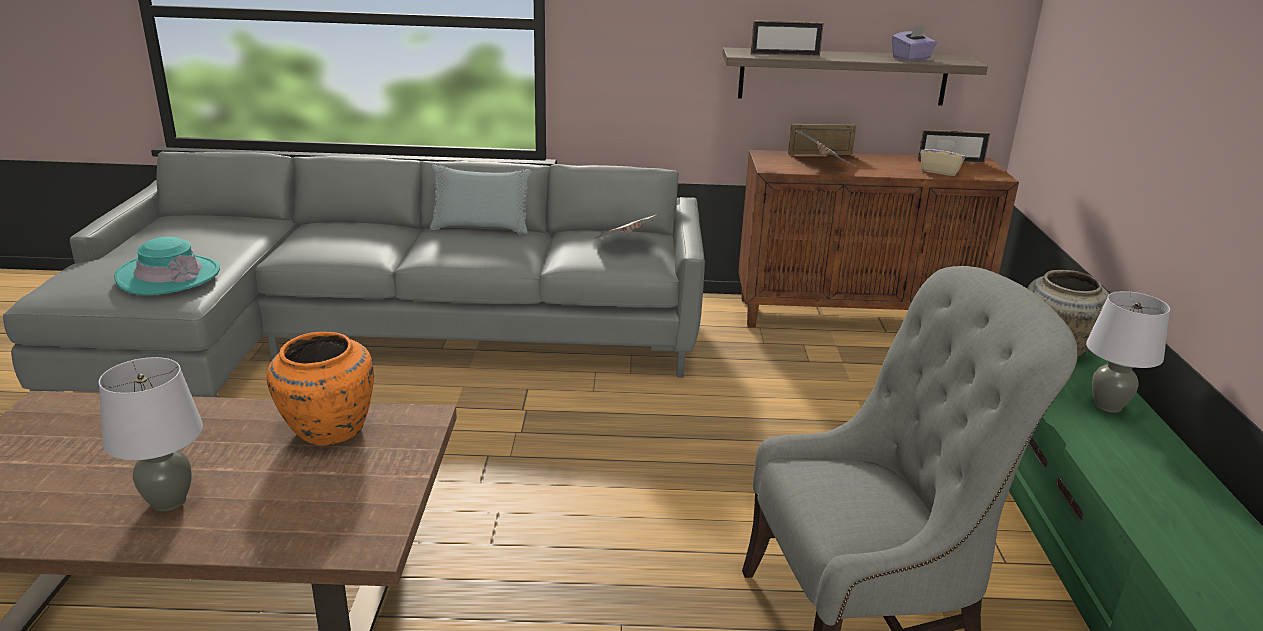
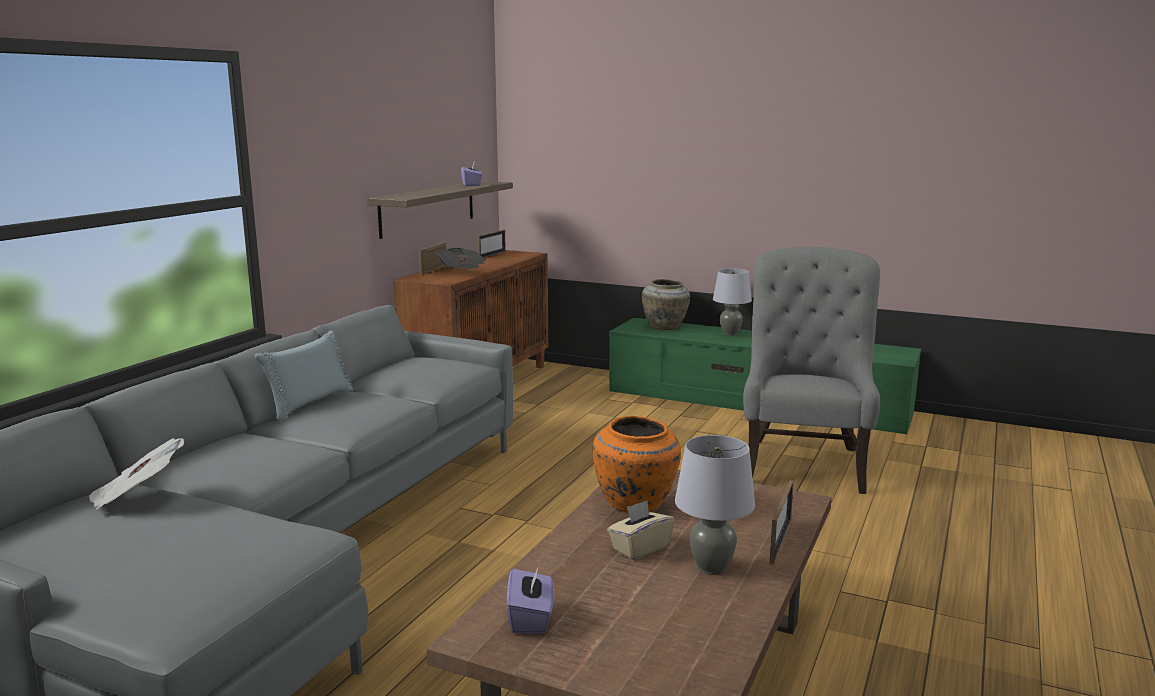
camera: 65 degrees left, 10 degrees down
turquoise hat [114,237,220,295] -> none
newspaper [594,214,663,239] -> newspaper moved to [89,438,184,510]
picture frame [751,20,824,56] -> picture frame moved to [769,480,794,565]
beige tissue box [920,138,966,176] -> beige tissue box moved to [607,500,675,560]
none -> purple tissue box [507,565,554,634]

